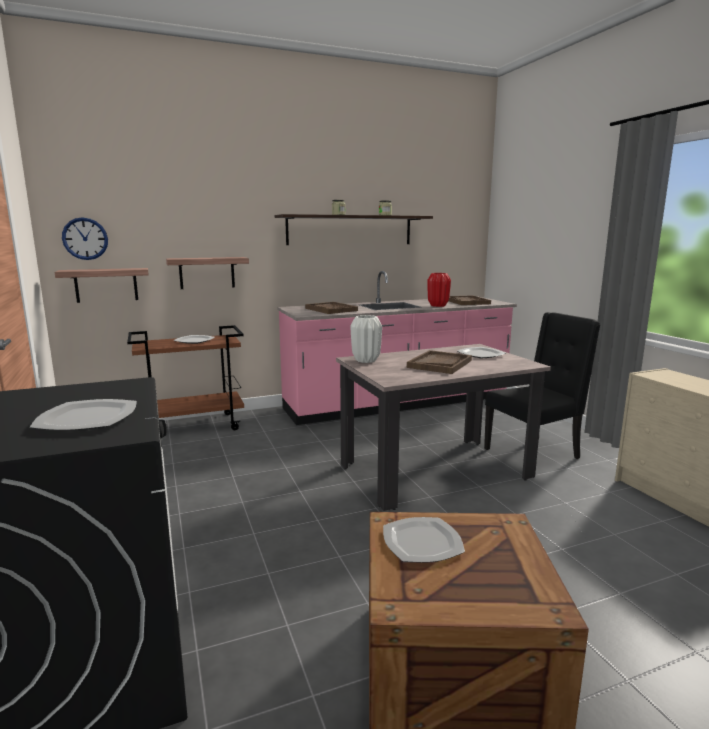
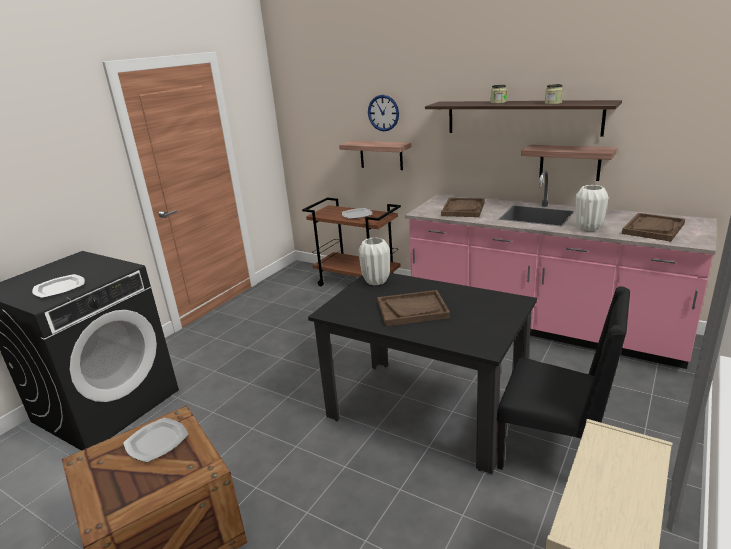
camera: 55 degrees right, 10 degrees up
shelf [55,268,149,303] -> shelf moved to [521,145,617,181]
wall clock [62,217,108,260] -> wall clock moved to [368,95,399,131]
beige dining table [336,344,551,511] -> black dining table [308,273,537,474]
red vase [427,273,451,307] -> white vase [575,185,608,231]
plate [457,347,506,358] -> none

